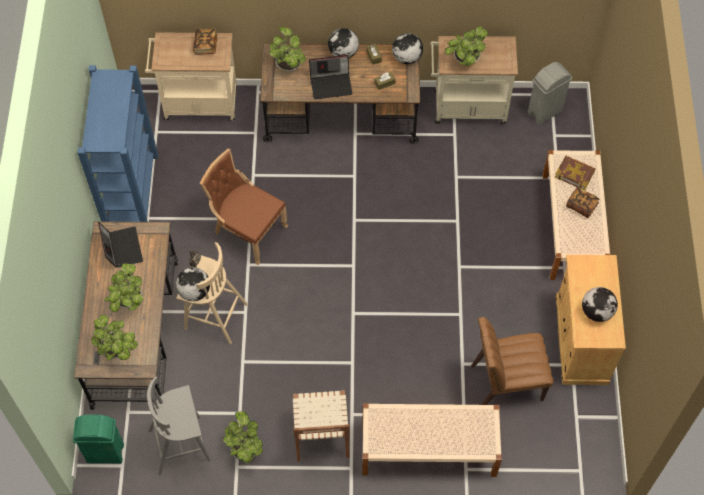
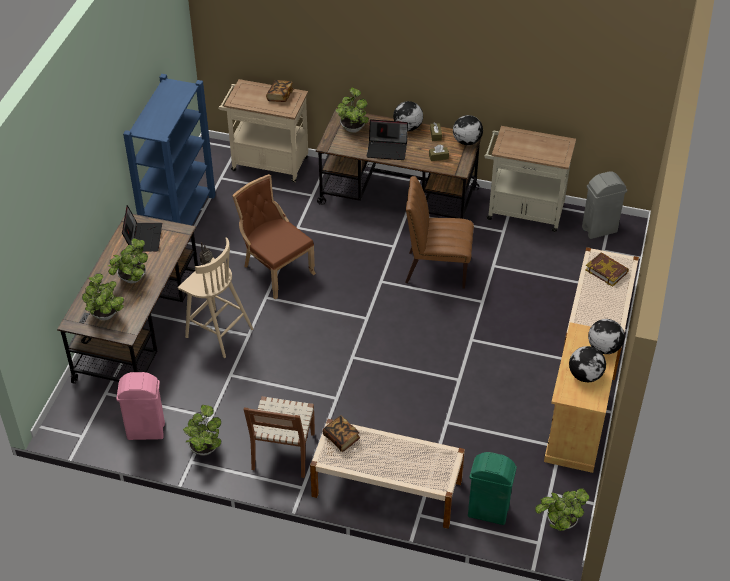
camera: 15 degrees right, 15 degrees down
green trash can [73,415,124,463] -> green trash can moved to [468,452,517,525]
grey stool [147,377,211,475] -> pink trash can [116,372,165,440]
globe [176,267,210,301] -> globe moved to [588,319,625,354]
potted plant [445,26,488,66] -> potted plant moved to [535,488,589,531]
brown chair [471,317,553,405] -> brown chair moved to [405,176,474,288]
book [566,187,599,218] -> book moved to [323,415,360,452]

